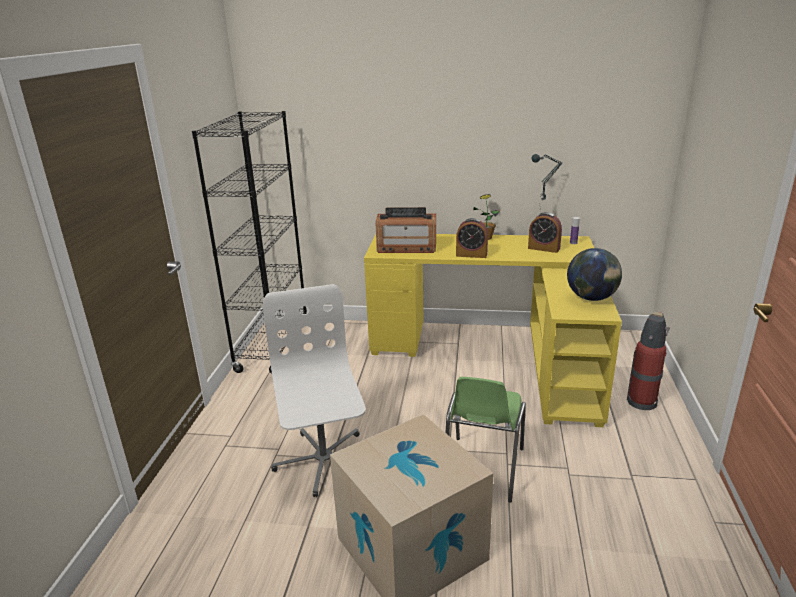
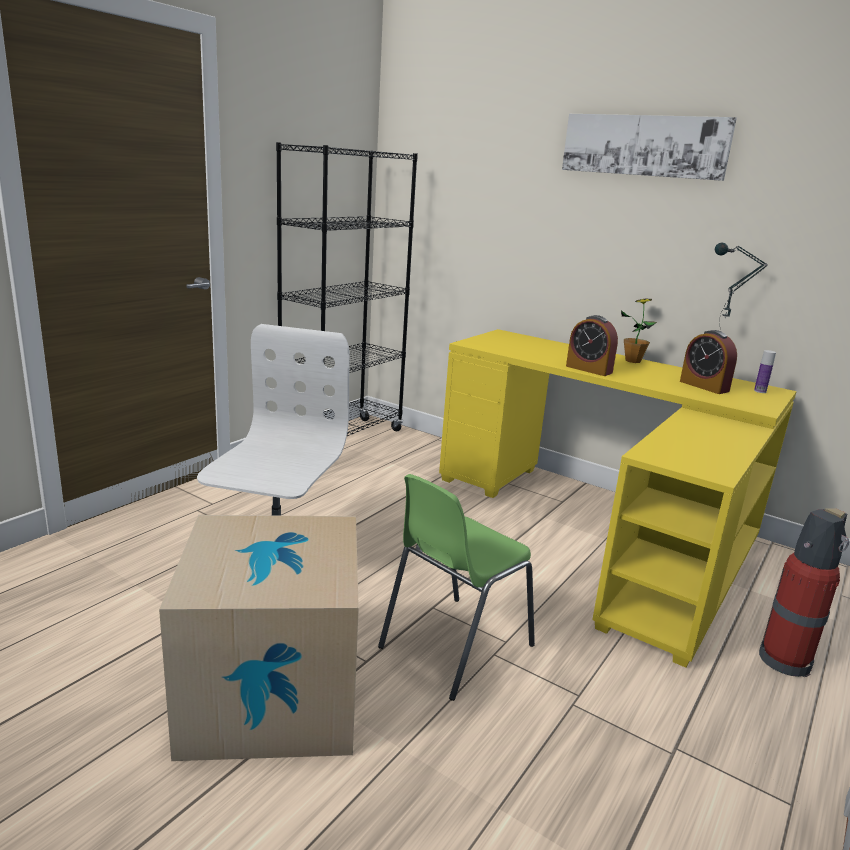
camera: 25 degrees right, 5 degrees down
radio [376,207,436,253] -> none
globe [567,248,622,301] -> none
none -> picture [562,114,737,181]

